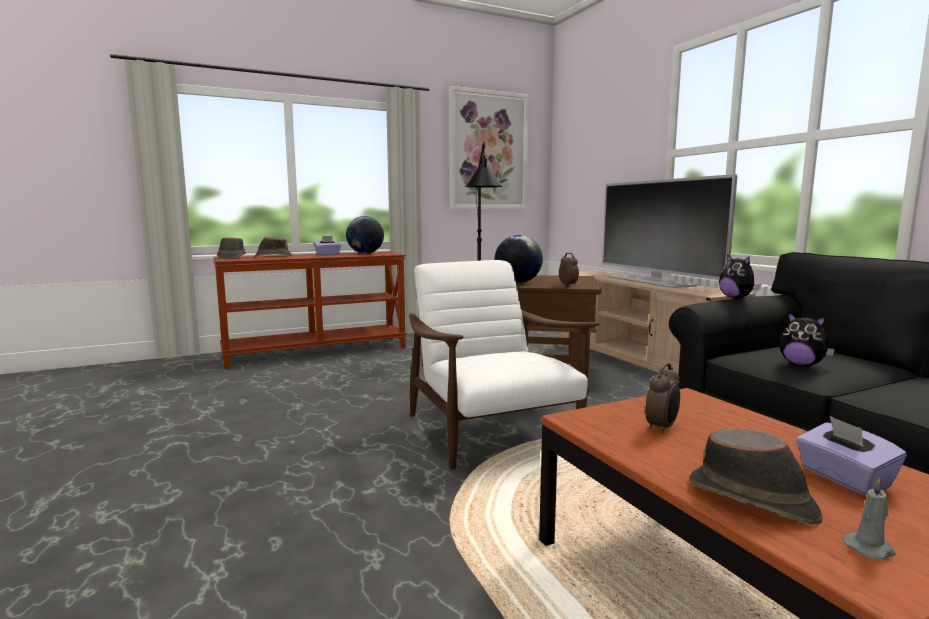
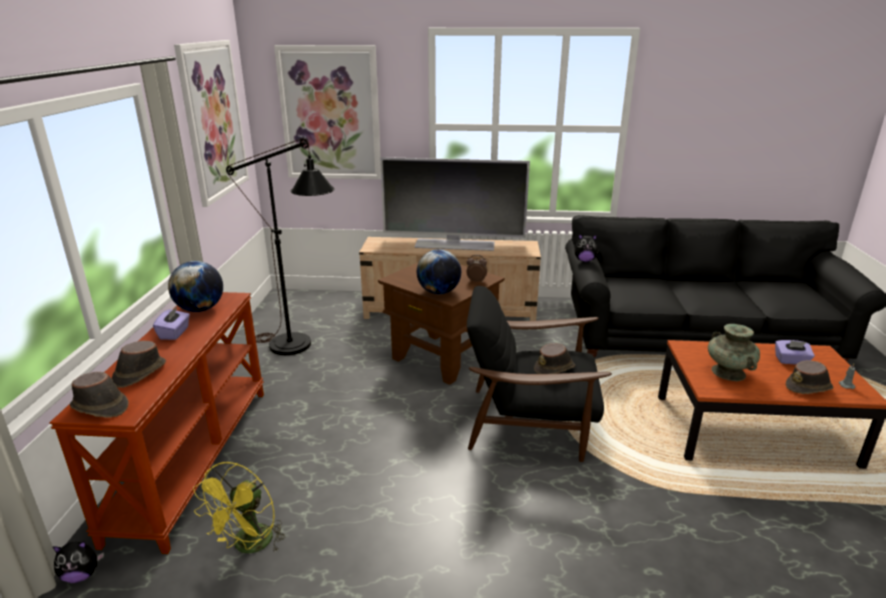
camera: 60 degrees left, 15 degrees up
white armchair [409,260,600,470] -> black armchair [467,286,612,462]
alarm clock [645,363,680,434] -> turquoise vase [708,324,760,381]
plush toy [780,312,835,366] -> plush toy moved to [52,541,104,583]
none -> yellow fan [193,462,286,553]
none -> picture [274,45,381,179]
none -> brown hat [534,343,575,374]

